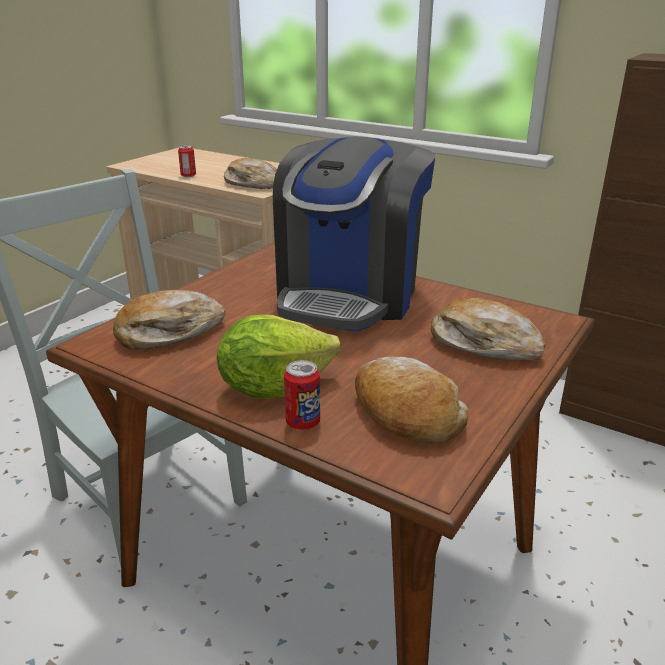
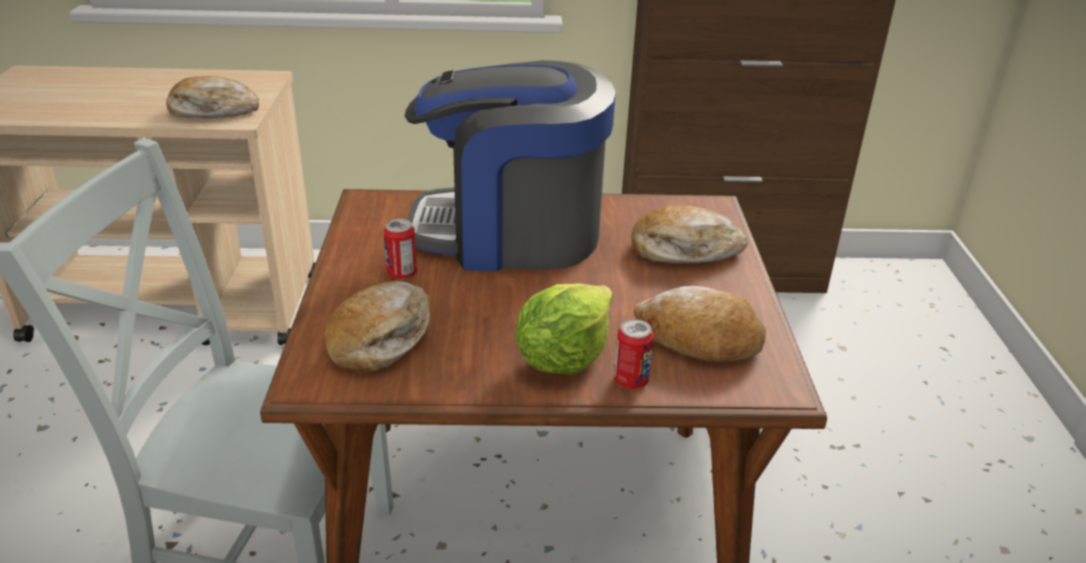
camera: 35 degrees left, 5 degrees up
can [178,145,196,177] -> can moved to [384,219,417,279]
coffee machine [273,136,435,332] -> coffee machine turned 105 degrees clockwise [405,60,616,272]

